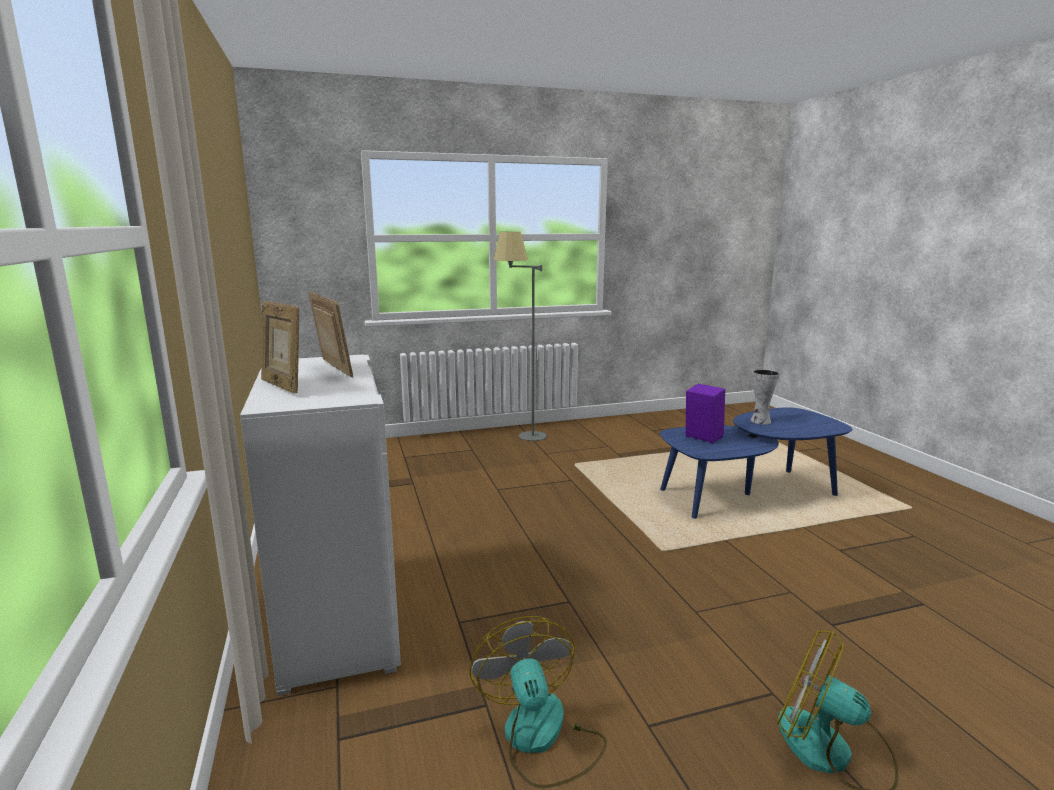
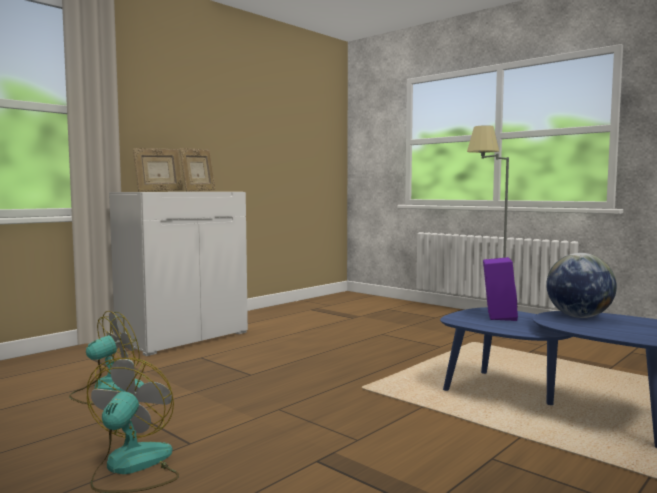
camera: 60 degrees right, 10 degrees down
picture frame [261,301,299,394] -> picture frame turned 150 degrees counterclockwise [133,148,183,192]
vase [750,369,780,425] -> globe [546,253,617,318]

